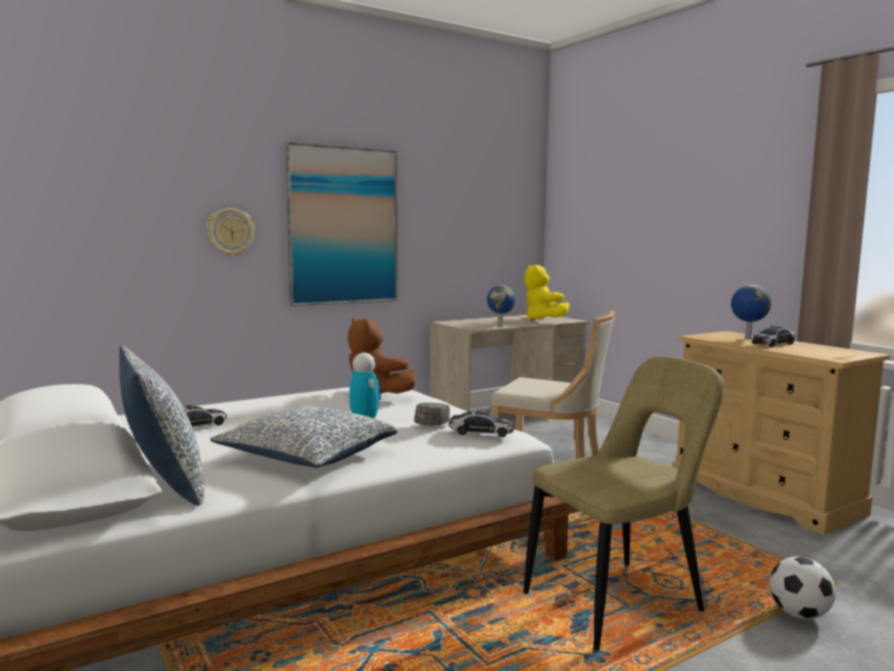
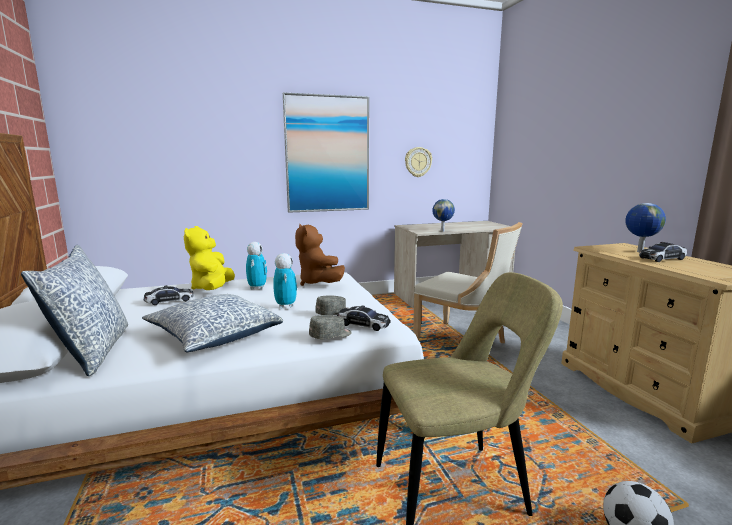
camera: 15 degrees right, 5 degrees up
wall clock [207,208,255,257] -> wall clock moved to [405,147,432,177]
yellow plush toy [525,264,570,321] -> yellow plush toy moved to [183,226,235,290]
none -> toy robot [246,242,267,289]
none -> grey cap [309,315,352,339]

